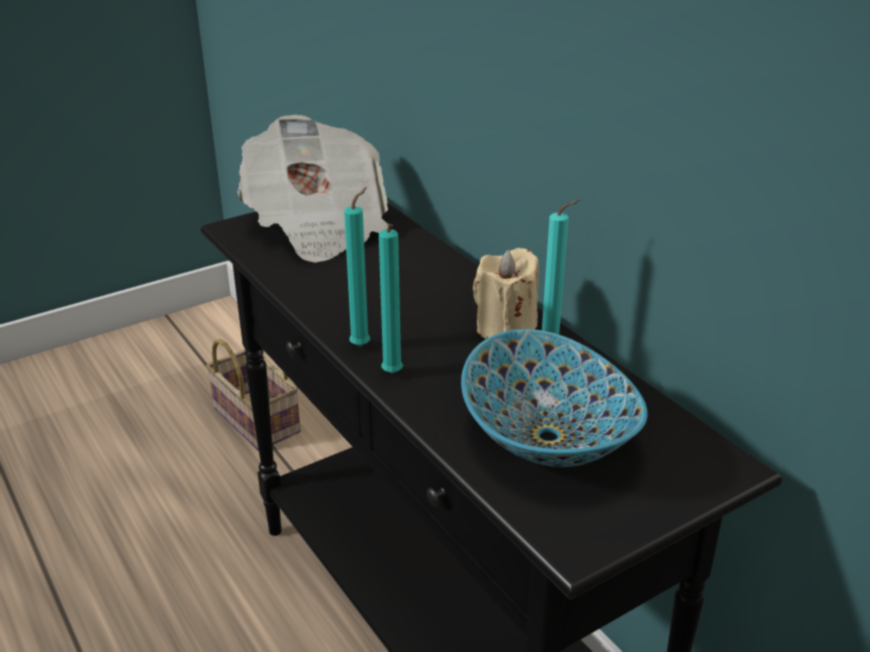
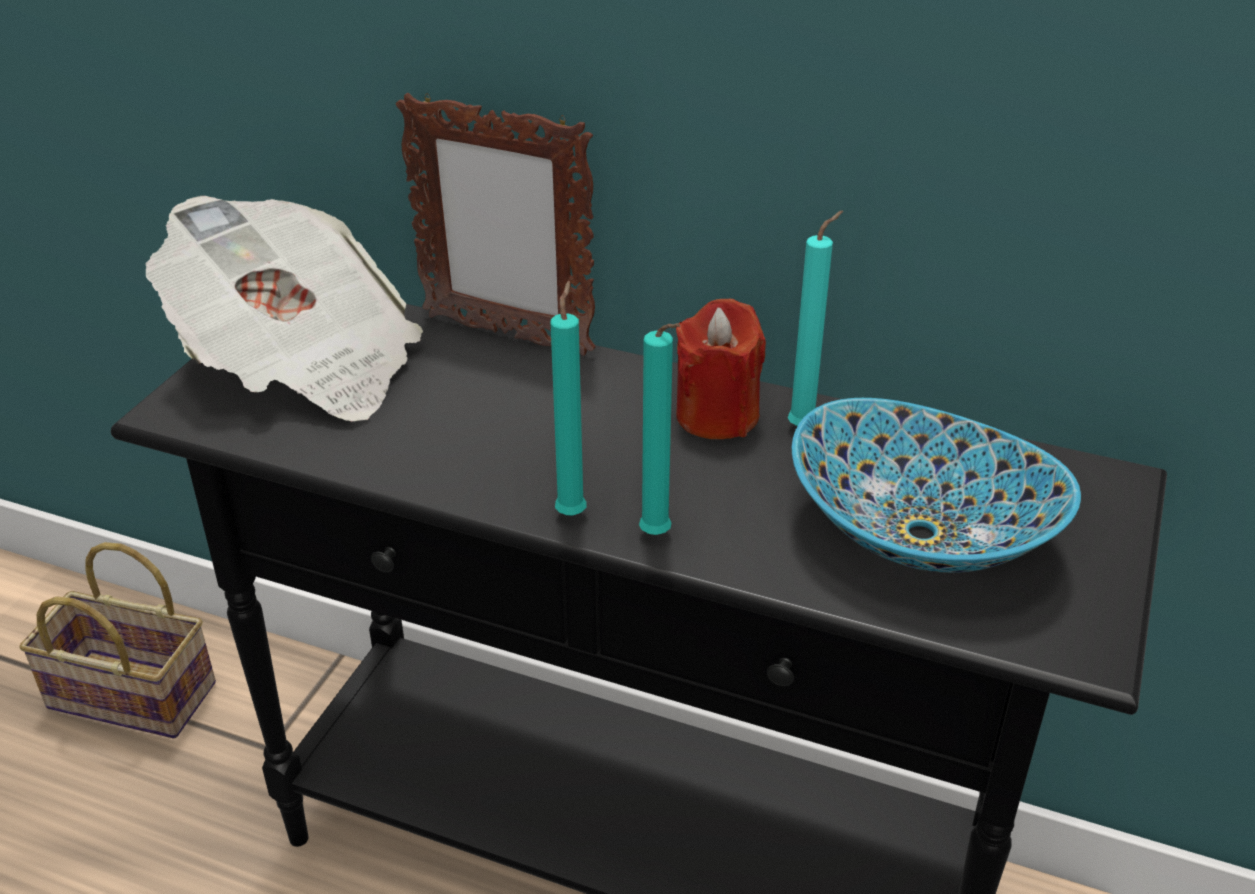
camera: 35 degrees left, 5 degrees up
beige candle [473,248,539,339] -> red candle [676,299,766,439]
none -> picture frame [396,93,595,356]

